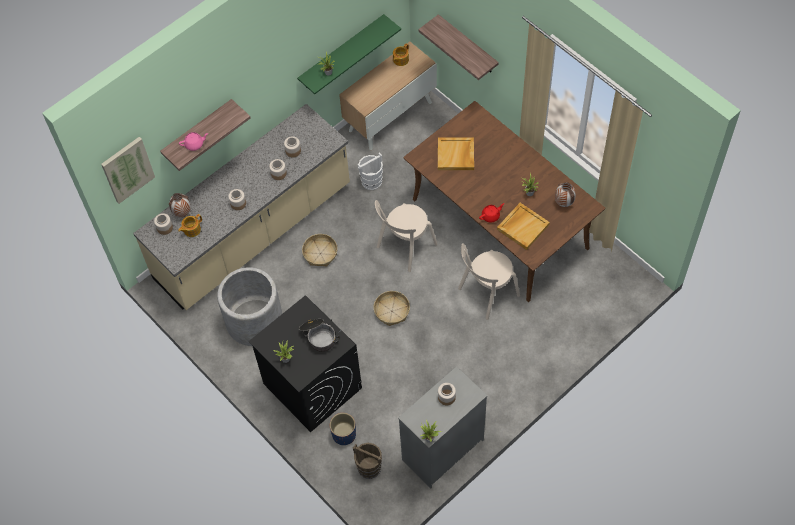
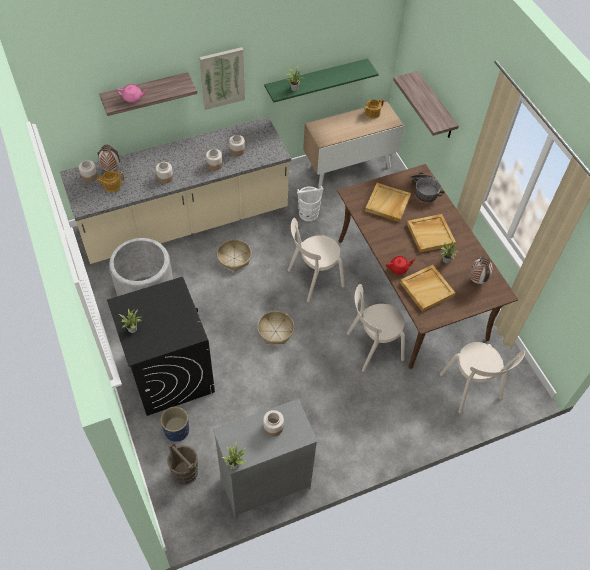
camera: 15 degrees right, 5 degrees down
picture [101,137,155,204] -> picture moved to [199,47,245,110]
cooking pot [299,319,340,352] -> cooking pot moved to [409,172,444,202]
none -> beige tray [407,214,456,253]
none -> beige chair [440,342,525,413]

